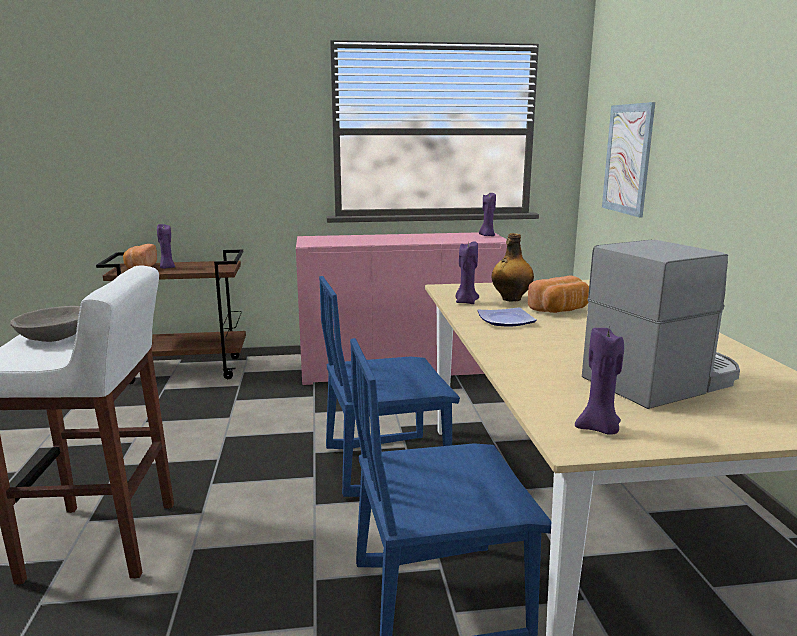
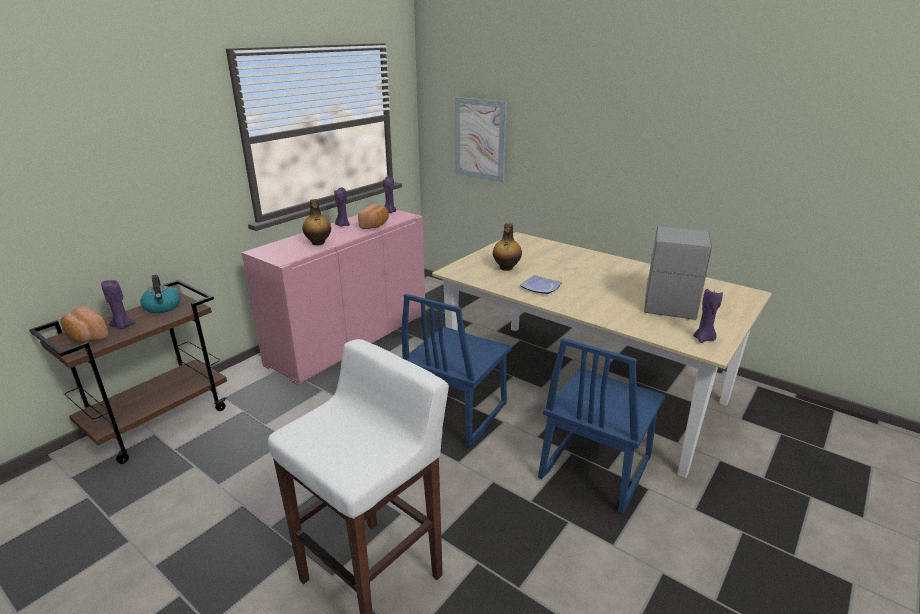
camera: 45 degrees left, 10 degrees up
grey bowl [10,306,80,342] -> none
purple candle [455,241,479,304] -> purple candle moved to [334,188,350,227]
bread [528,275,589,313] -> bread moved to [358,204,389,229]
none -> kettle [140,275,180,313]
none -> bottle [302,199,331,245]

